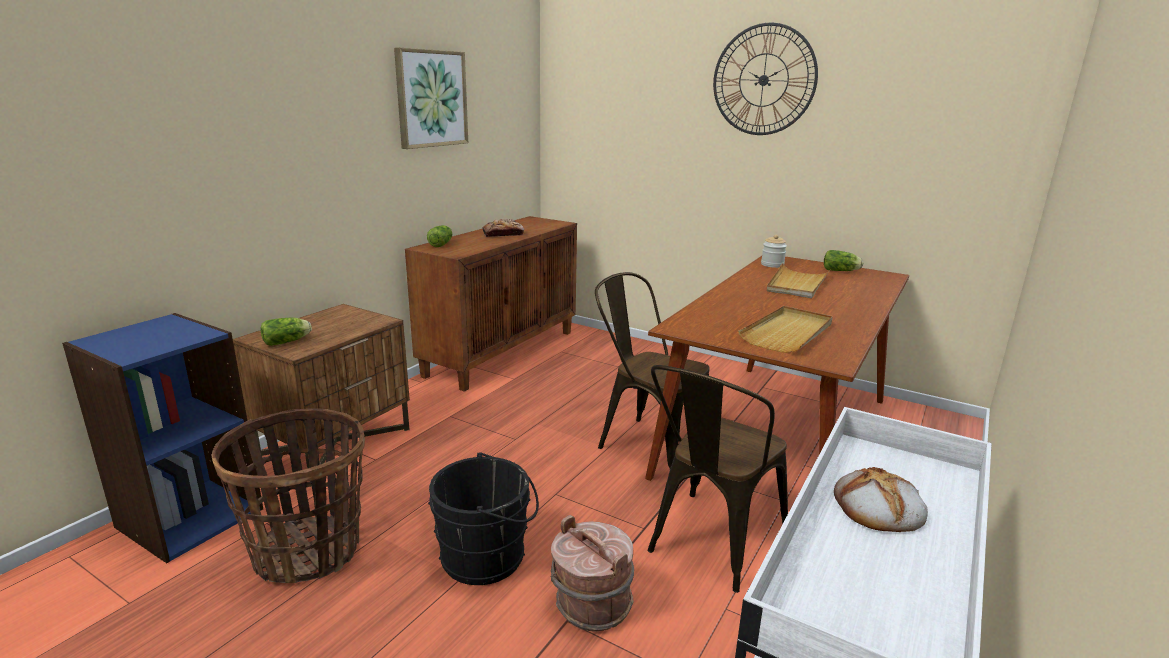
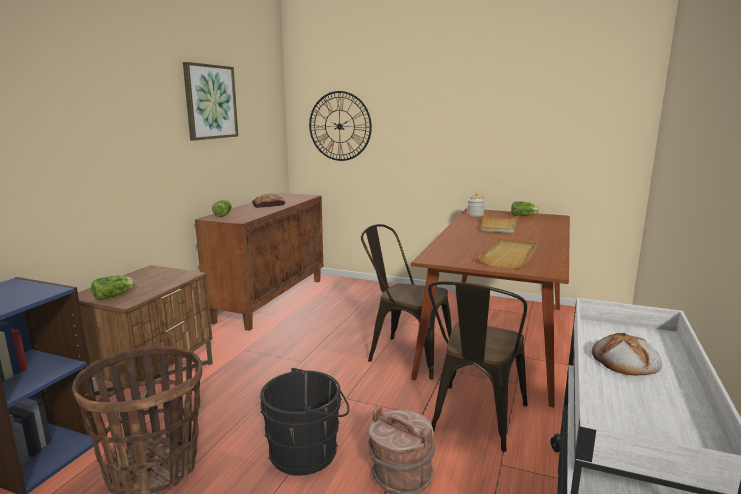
camera: 10 degrees left, 5 degrees down
wall clock [713,23,818,135] -> wall clock moved to [309,91,372,161]

